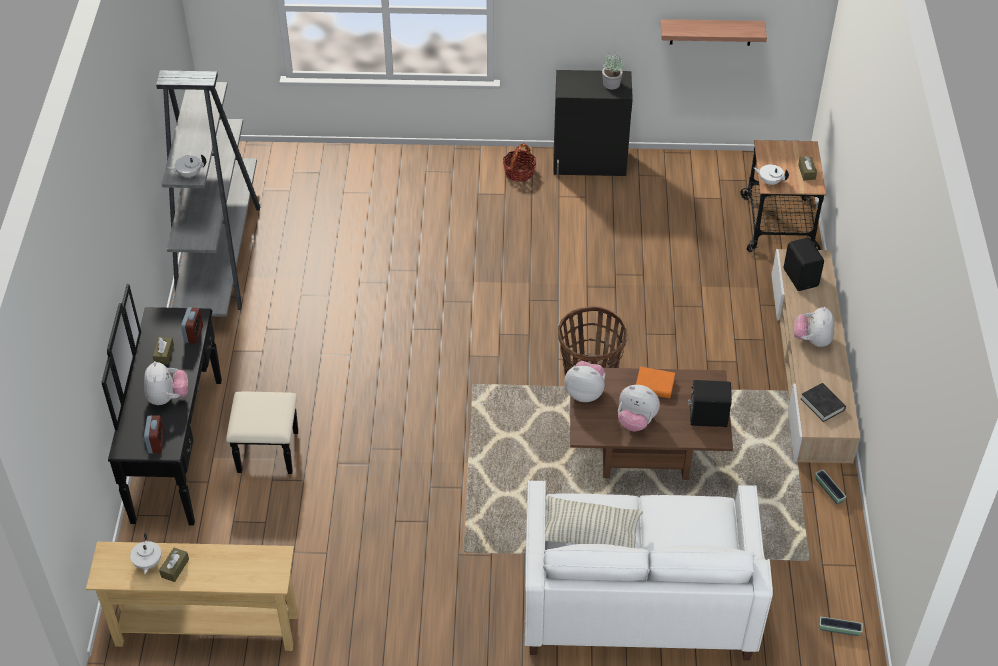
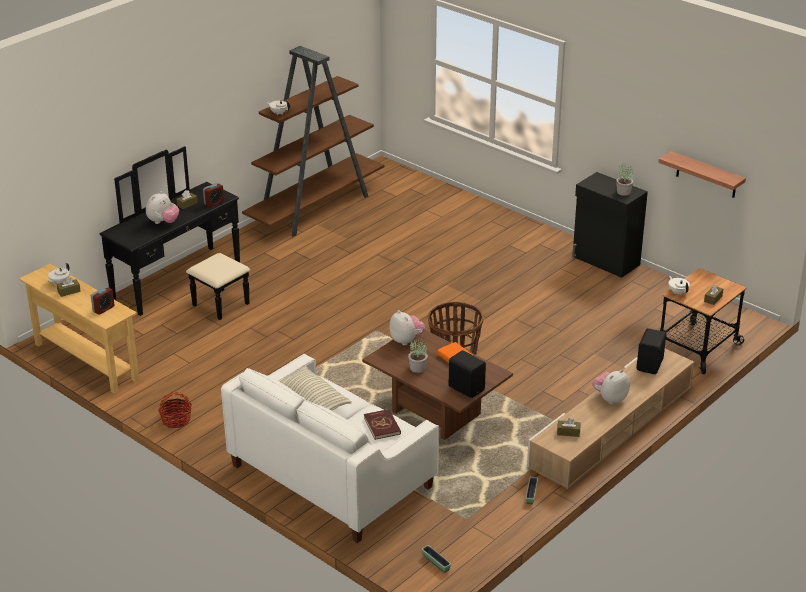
camera: 40 degrees right, 15 degrees down
alarm clock [144,415,164,453] -> alarm clock moved to [91,286,114,315]
grey bookcase [156,70,260,317] -> brown bookcase [242,46,385,237]
basket [503,143,536,182] -> basket moved to [158,392,192,428]
plush toy [618,385,660,431] -> potted plant [408,337,428,373]
black book [801,383,846,422] -> brown tissue box [557,418,580,437]
none -> red book [364,409,401,440]

